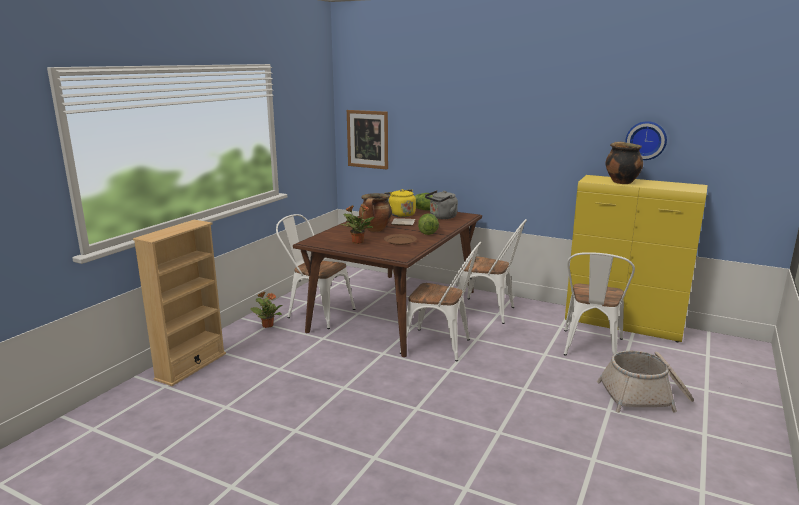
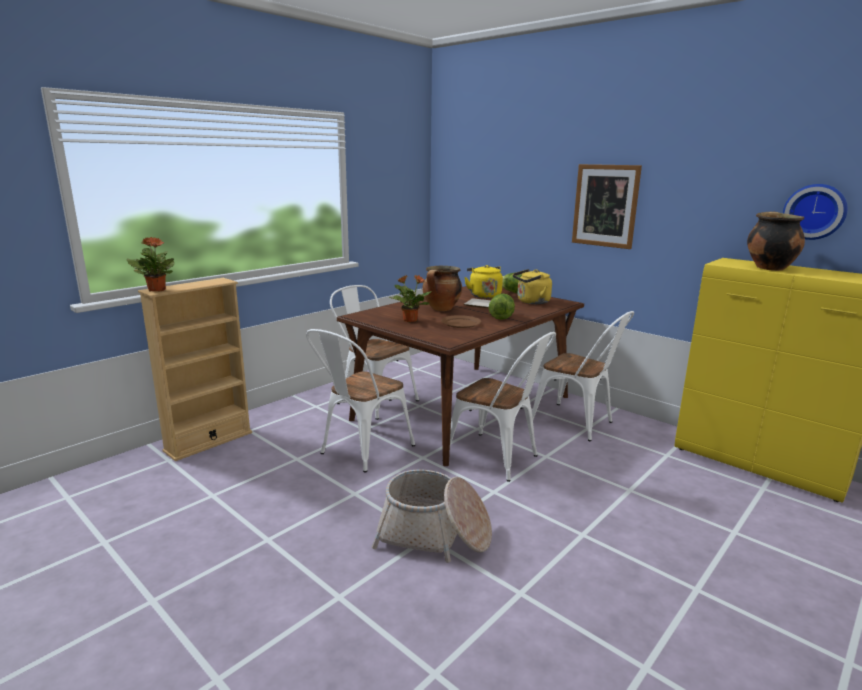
camera: 15 degrees right, 0 degrees up
potted plant [250,292,283,328] -> potted plant moved to [126,237,174,292]
picture [347,110,388,170] -> picture moved to [572,164,642,249]
grey kettle [425,190,458,219] -> yellow kettle [513,269,552,304]
white chair [564,252,635,356] -> white chair moved to [306,329,415,473]
basket [597,351,694,413] -> basket moved to [372,470,492,563]

